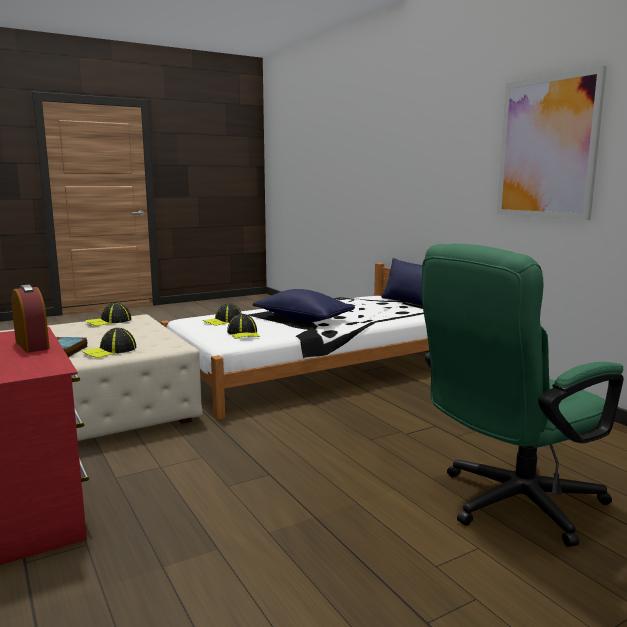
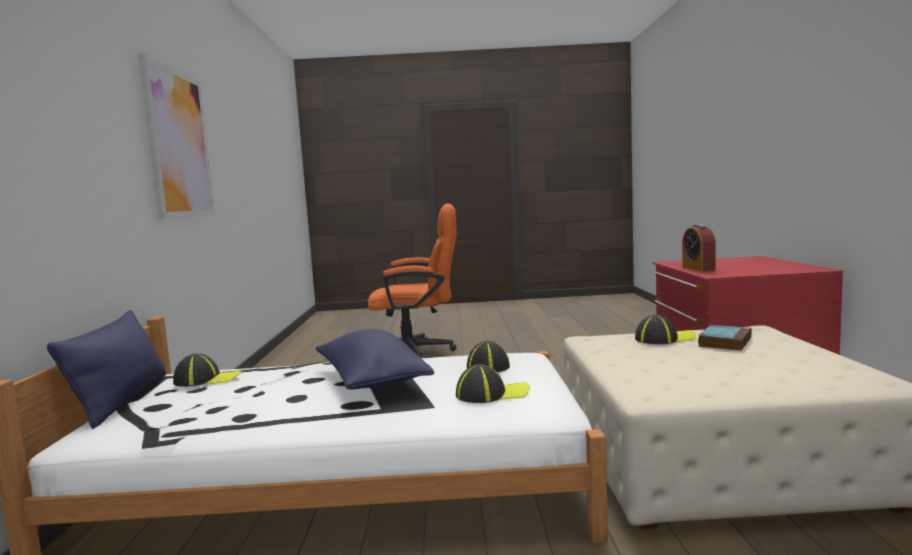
camera: 150 degrees left, 5 degrees down
cap [86,303,131,326] -> cap moved to [173,354,242,387]
green office chair [422,243,624,547] -> orange office chair [368,203,457,356]

